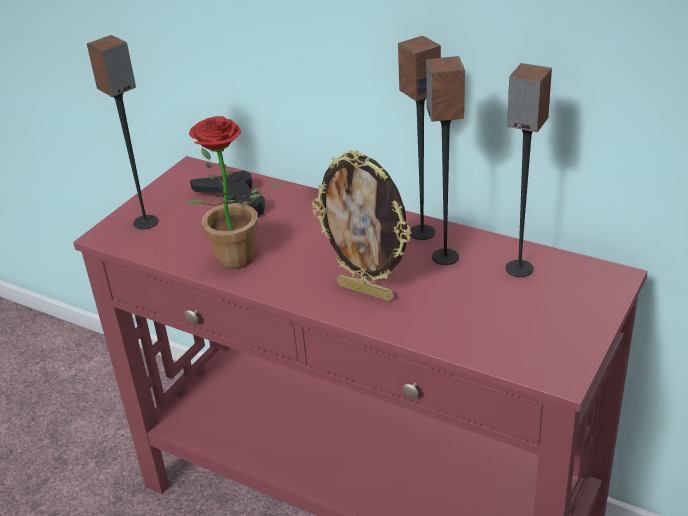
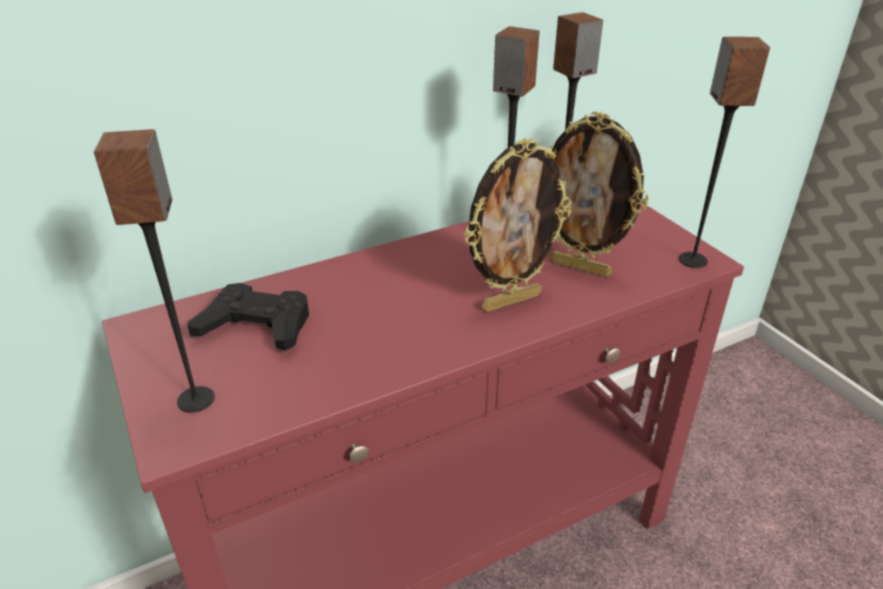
camera: 60 degrees left, 0 degrees up
potted plant [185,116,282,269] -> none
speaker [398,36,441,240] -> speaker moved to [679,37,770,268]
none -> picture frame [549,112,649,277]

